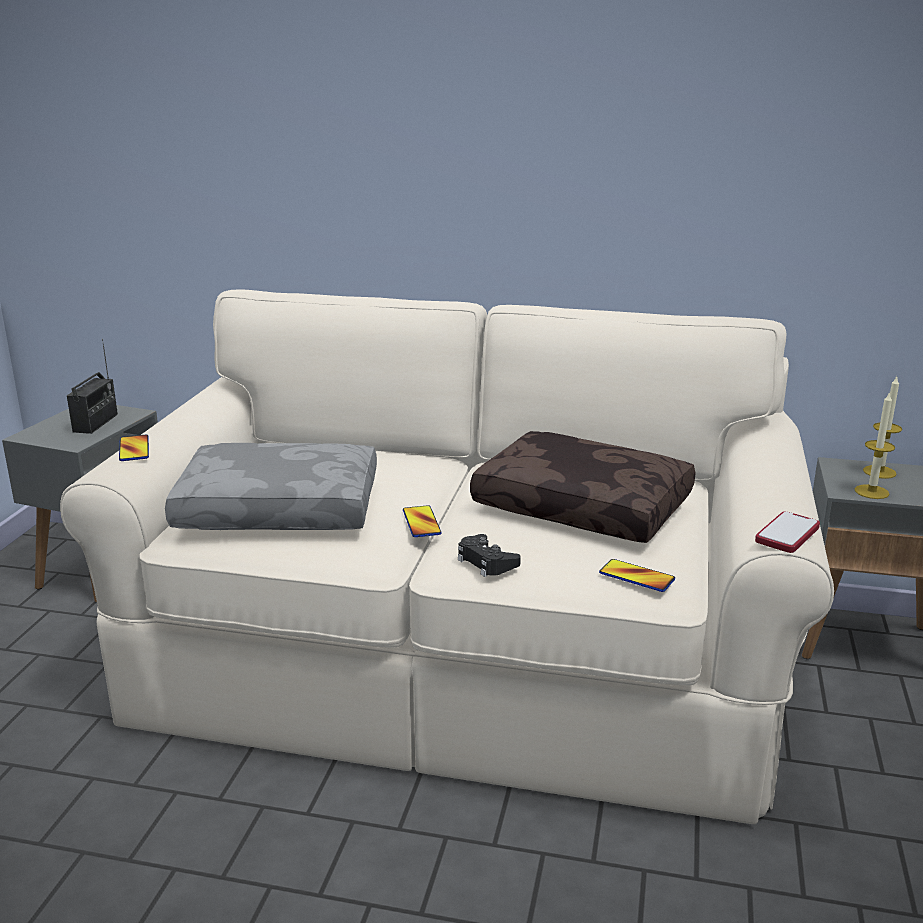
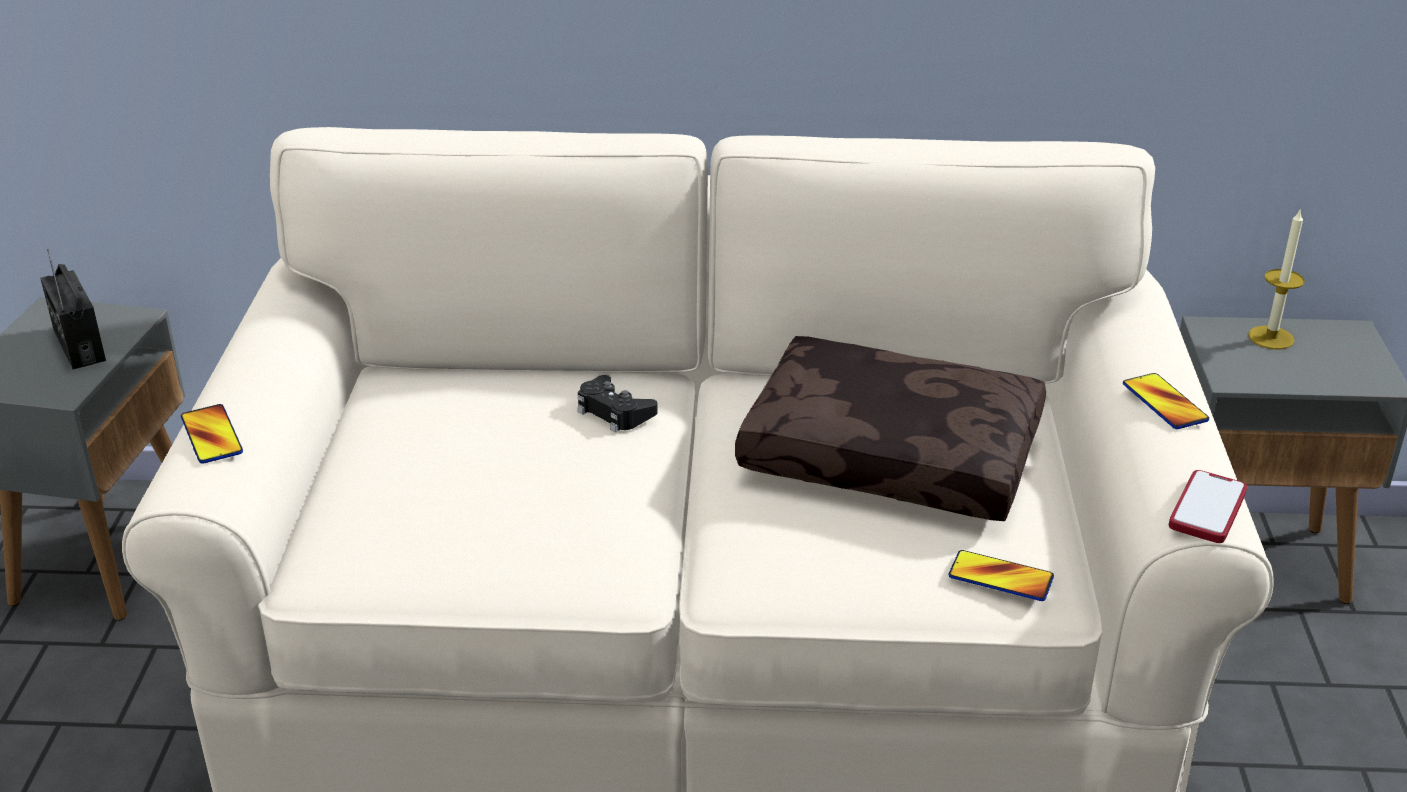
camera: 10 degrees left, 10 degrees up
radio [67,339,118,434] -> radio turned 150 degrees clockwise [40,249,106,369]
grey pillow [165,443,377,530] -> none
phone [403,505,442,537] -> phone moved to [1123,373,1209,429]
black game controller [458,534,521,577] -> black game controller moved to [578,375,658,433]
candle [855,392,895,499] -> none

